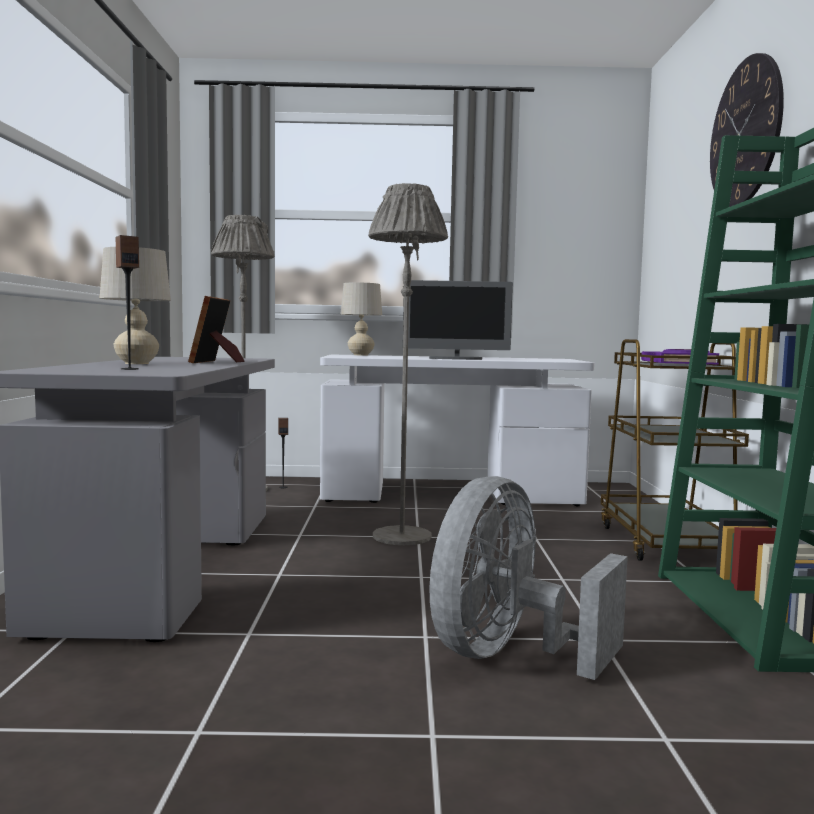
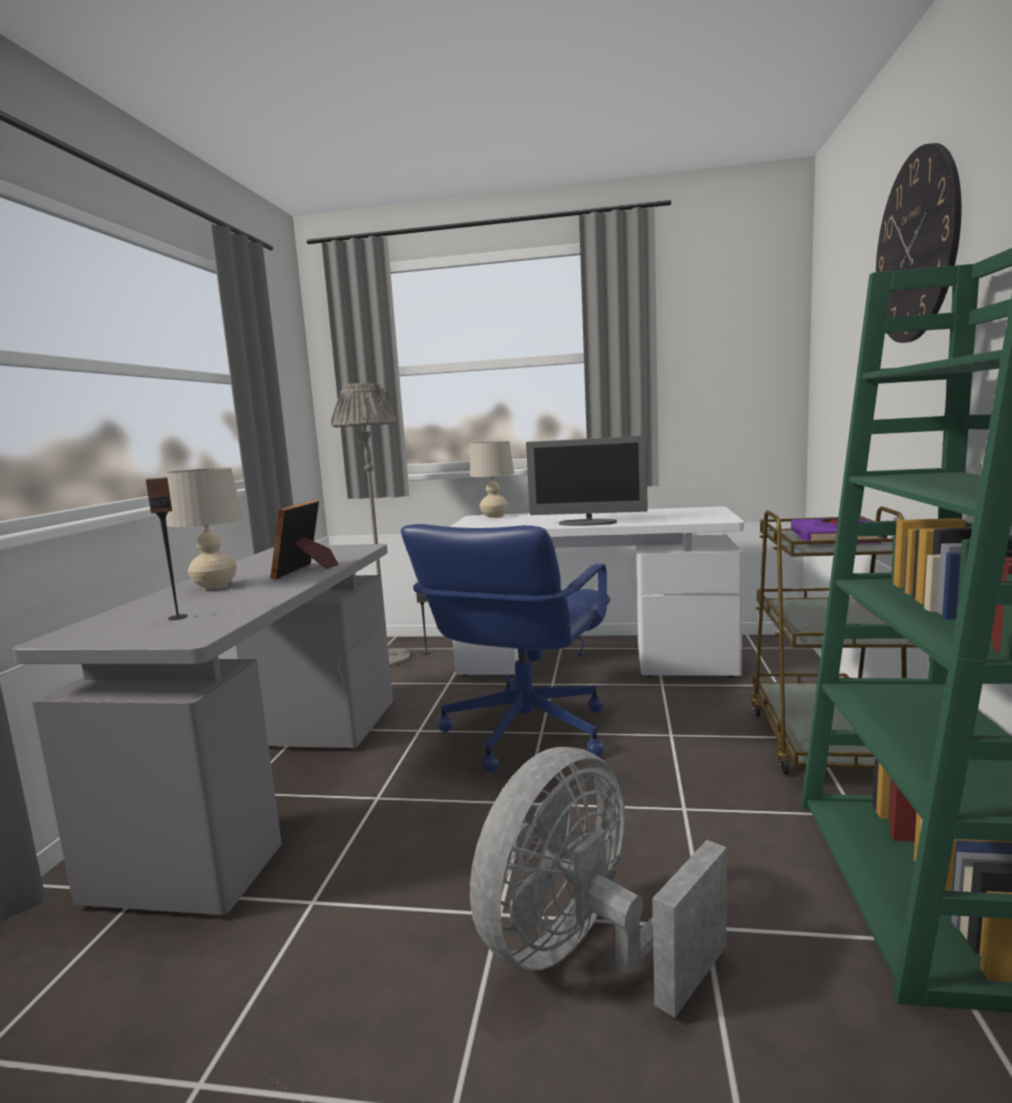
camera: 10 degrees right, 5 degrees up
grey floor lamp [368,183,448,545] -> blue office chair [401,524,610,773]

